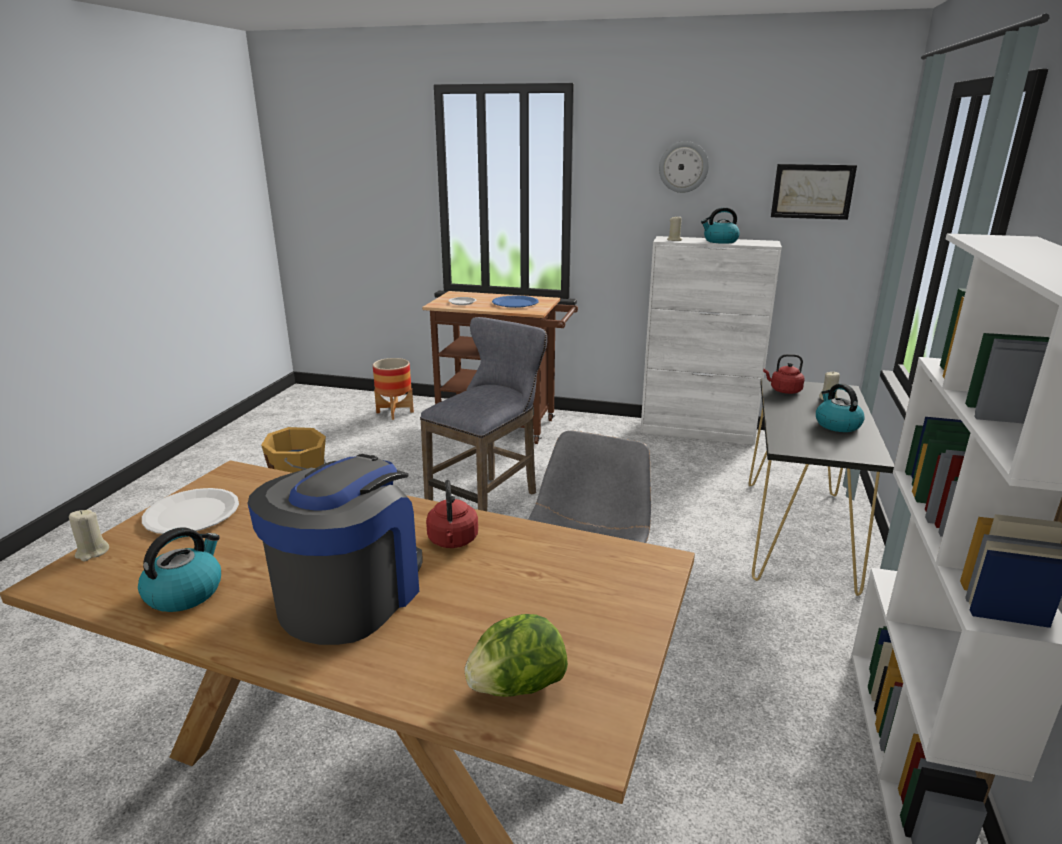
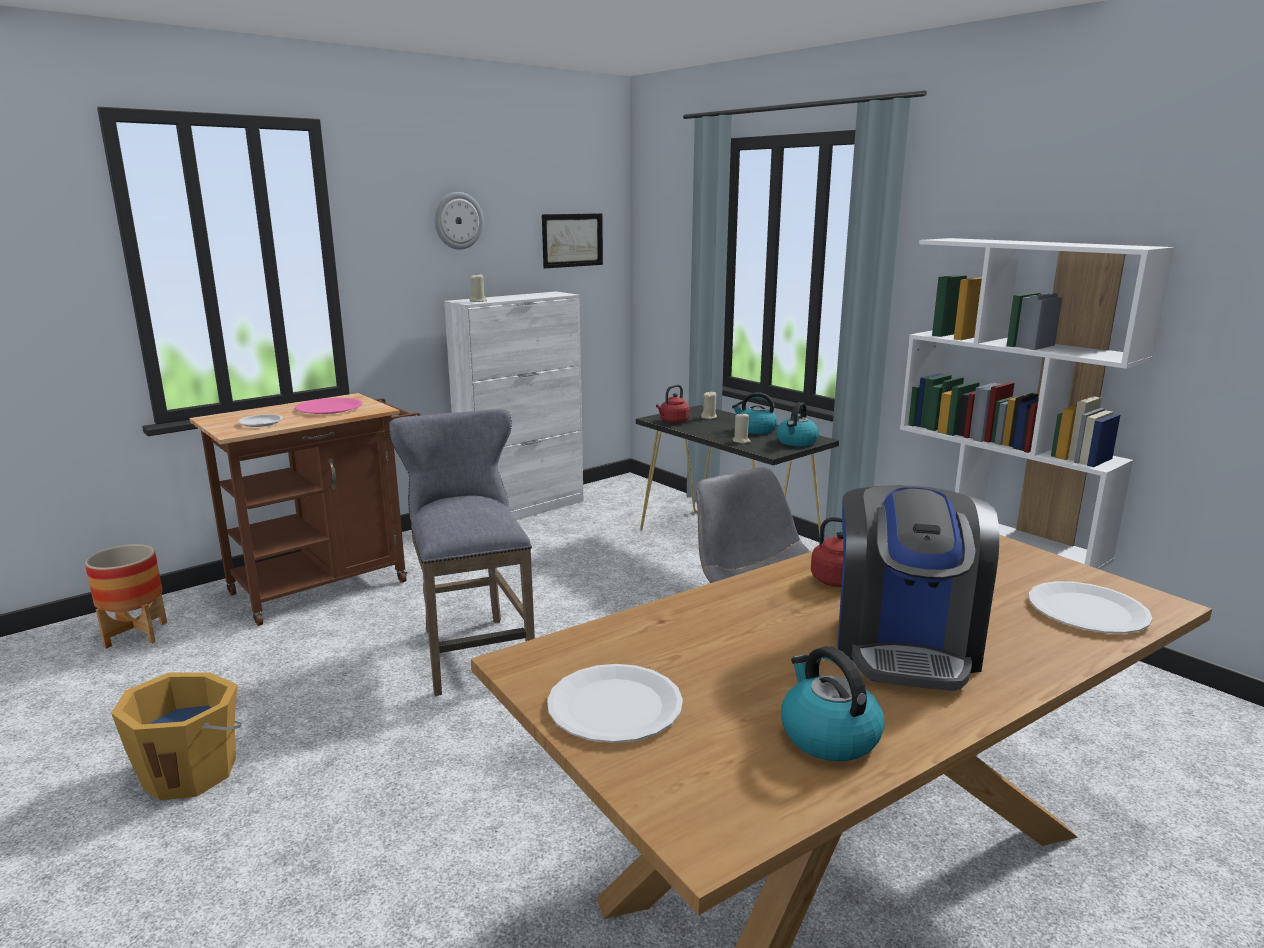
camera: 55 degrees left, 5 degrees down
beige candle [69,510,109,561] -> beige candle moved to [733,412,751,444]
coffee machine [248,454,422,645] -> coffee machine turned 135 degrees counterclockwise [838,485,999,691]
lettuce [465,614,568,697] -> white plate [1028,581,1152,633]
blue plate [492,296,539,308] -> pink plate [295,398,363,414]
kettle [701,207,740,244] -> kettle moved to [776,402,819,446]

